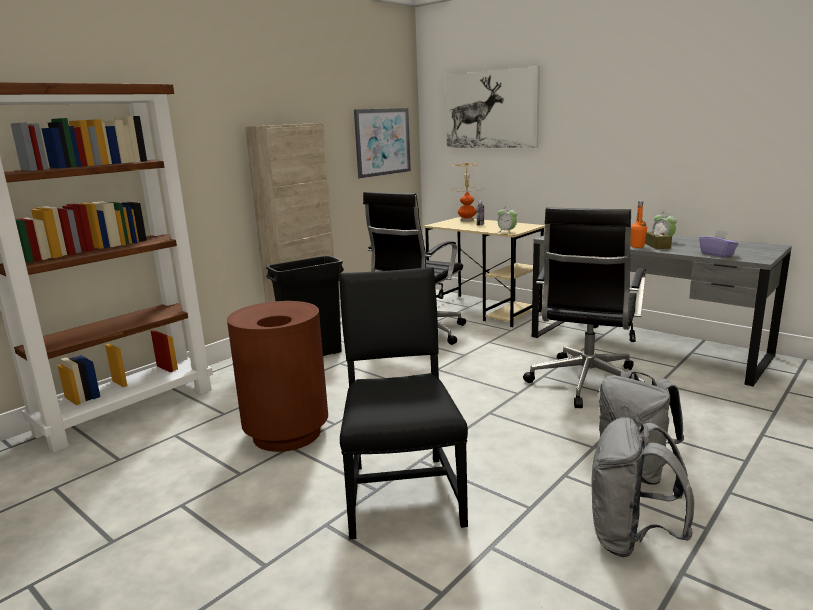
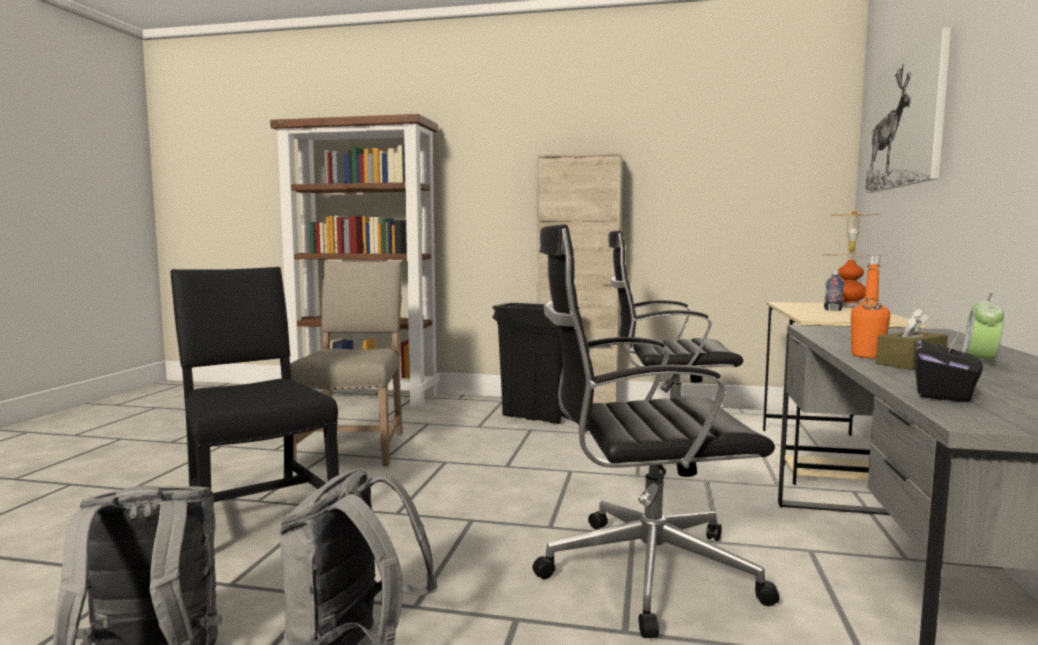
camera: 60 degrees right, 10 degrees down
brown trash can [227,301,328,452] -> beige chair [290,261,403,466]
black chair [339,267,468,540] -> black chair turned 90 degrees counterclockwise [170,267,339,502]
picture [354,108,411,178] -> none
alarm clock [498,206,517,234] -> none
purple tissue box [699,229,739,257] -> black tissue box [915,328,983,402]

